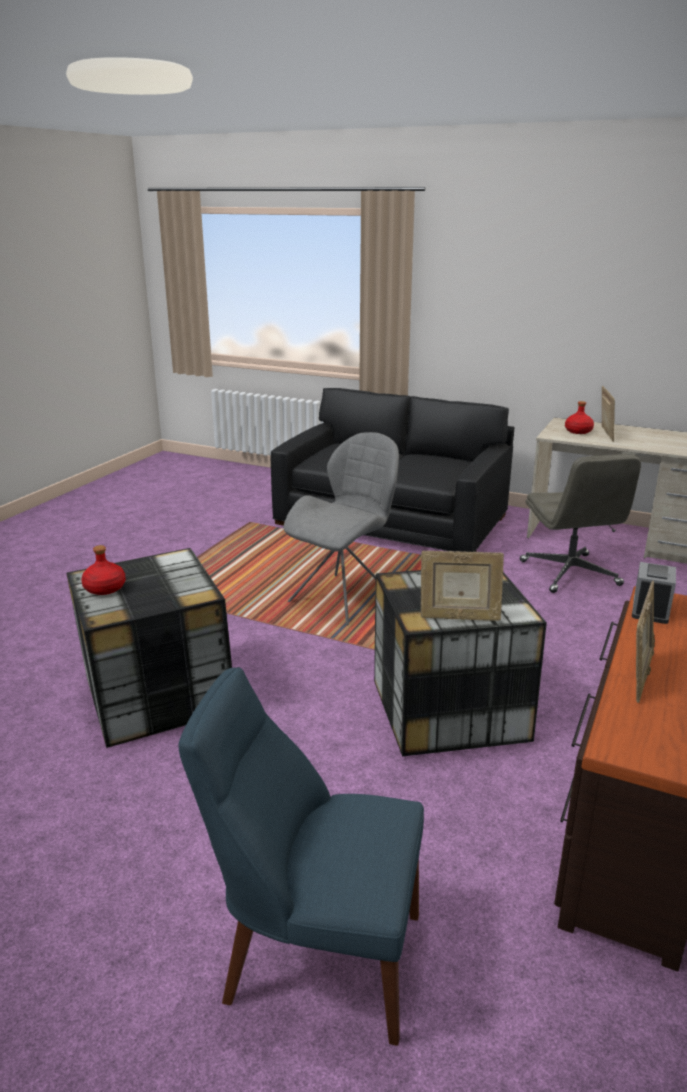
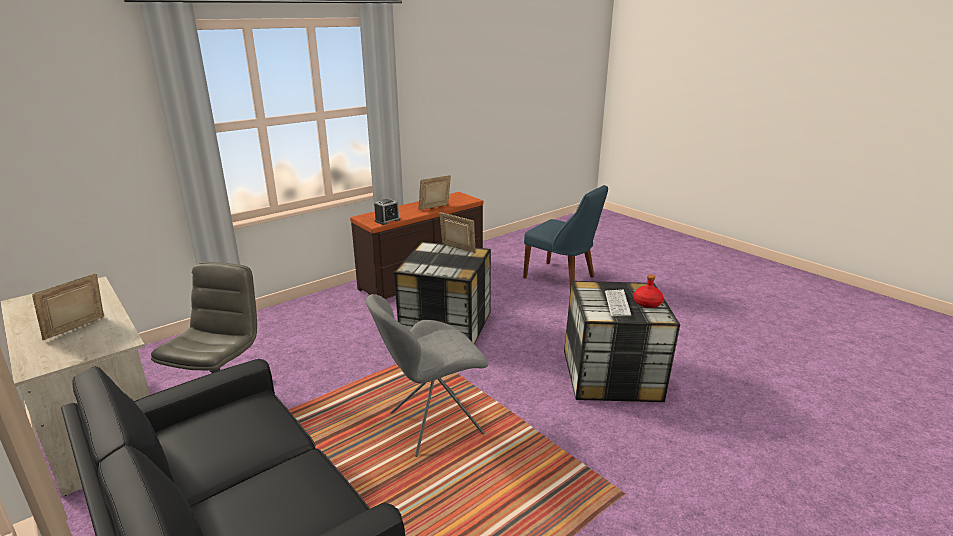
camera: 155 degrees left, 0 degrees up
red bottle [565,401,594,434] -> none
none -> keyboard [605,290,631,316]

